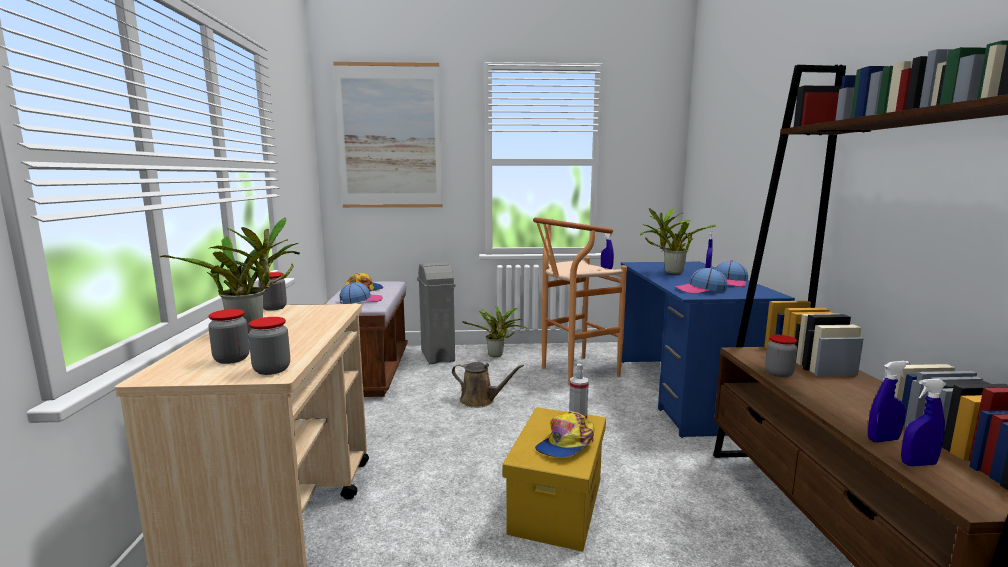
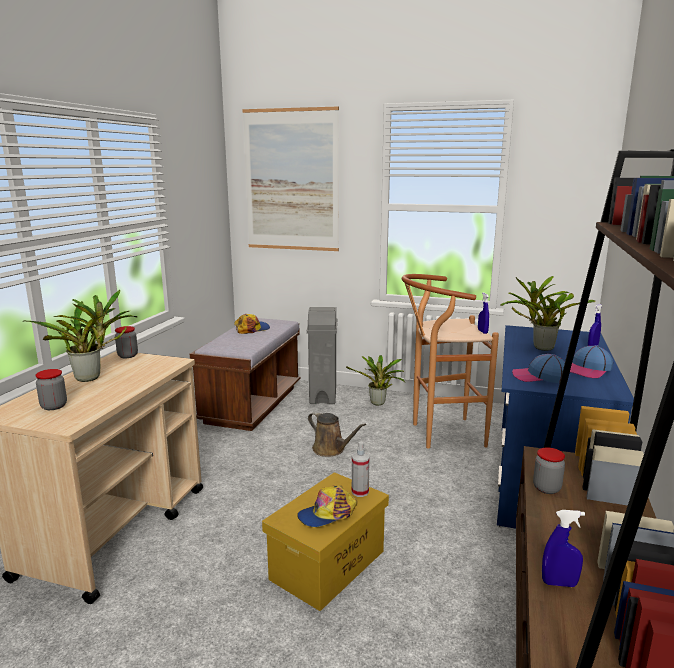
camera: 20 degrees right, 5 degrees up
jar [248,317,290,375] -> none
cap [339,282,383,304] -> none
blue spray bottle [901,379,947,467] -> none

